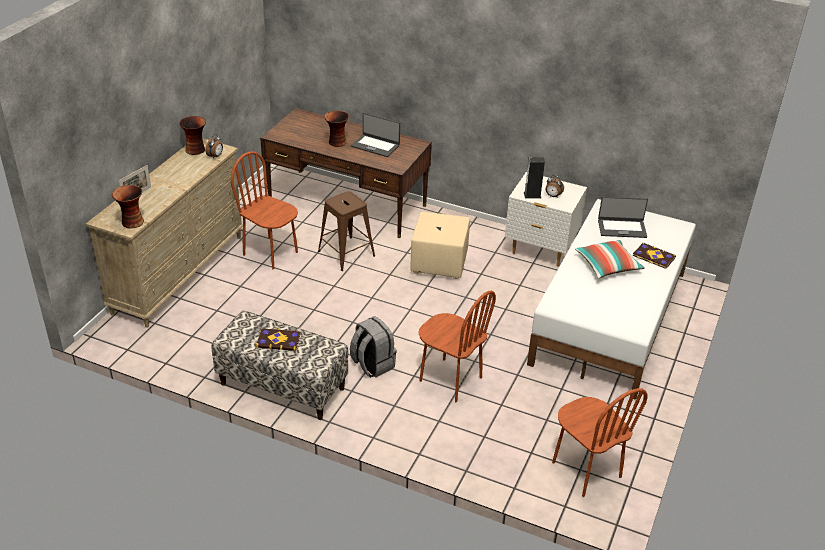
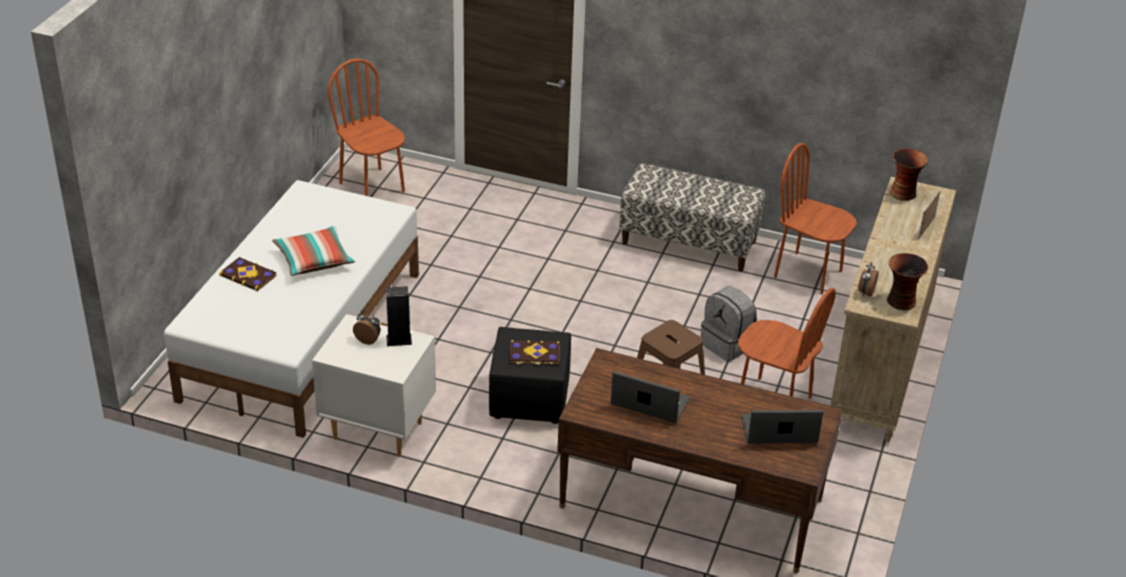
camera: 175 degrees right, 0 degrees up
book [256,328,300,351] -> book moved to [510,340,559,365]
vase [325,111,349,147] -> none
grey backpack [350,316,397,378] -> grey backpack moved to [701,286,757,361]
beige ottoman [411,212,470,279] -> black ottoman [489,327,571,424]
brown chair [418,291,496,402] -> brown chair moved to [774,143,857,295]
laptop [598,196,648,238] -> laptop moved to [742,410,823,444]

